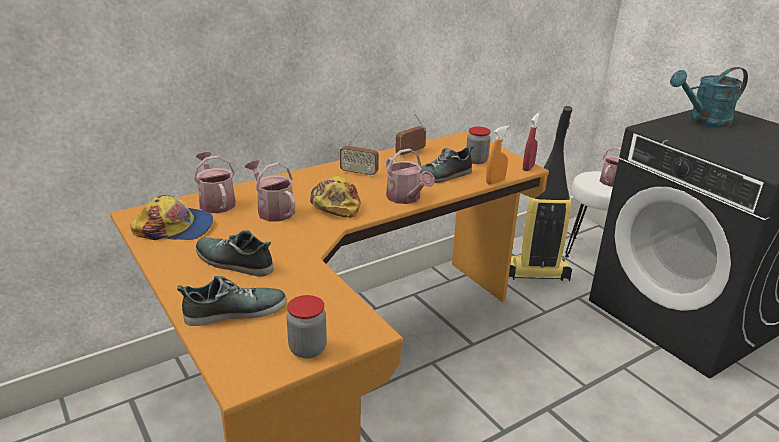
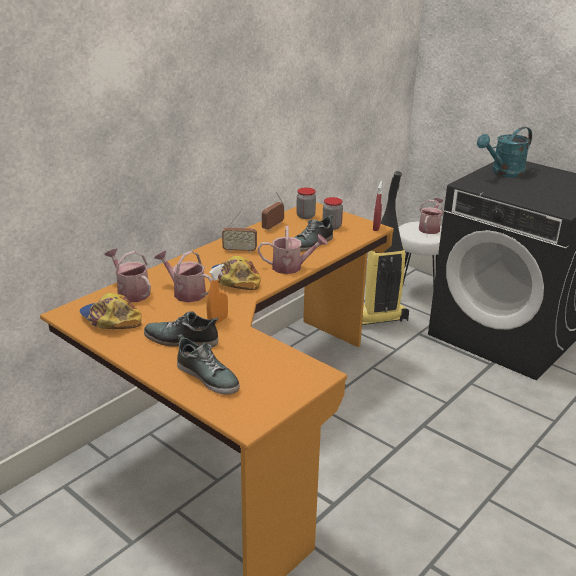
camera: 15 degrees left, 0 degrees up
cap [130,195,213,240] -> cap turned 120 degrees counterclockwise [79,293,142,329]
shoe [177,276,287,326] -> shoe turned 75 degrees clockwise [177,334,240,395]
jar [287,295,327,359] -> jar moved to [296,187,316,219]
watering can [386,148,435,204] -> watering can turned 45 degrees counterclockwise [258,226,328,274]
orange spray bottle [486,126,509,185] -> orange spray bottle moved to [207,264,228,325]

